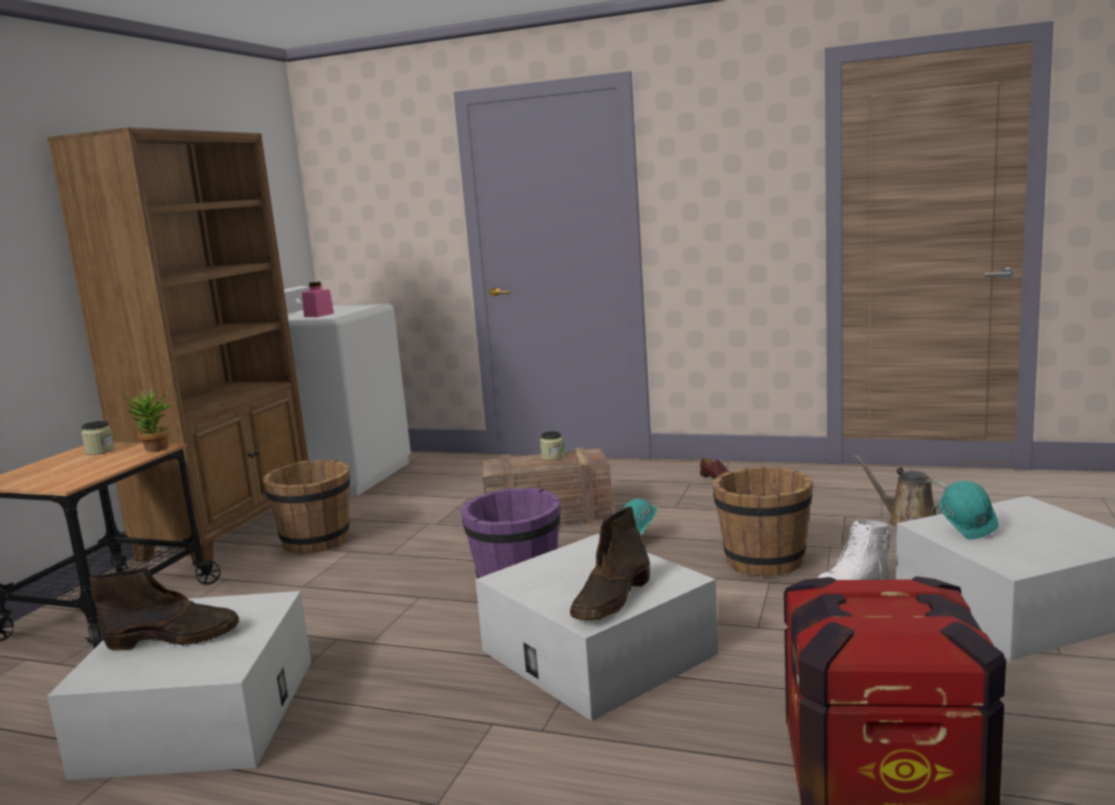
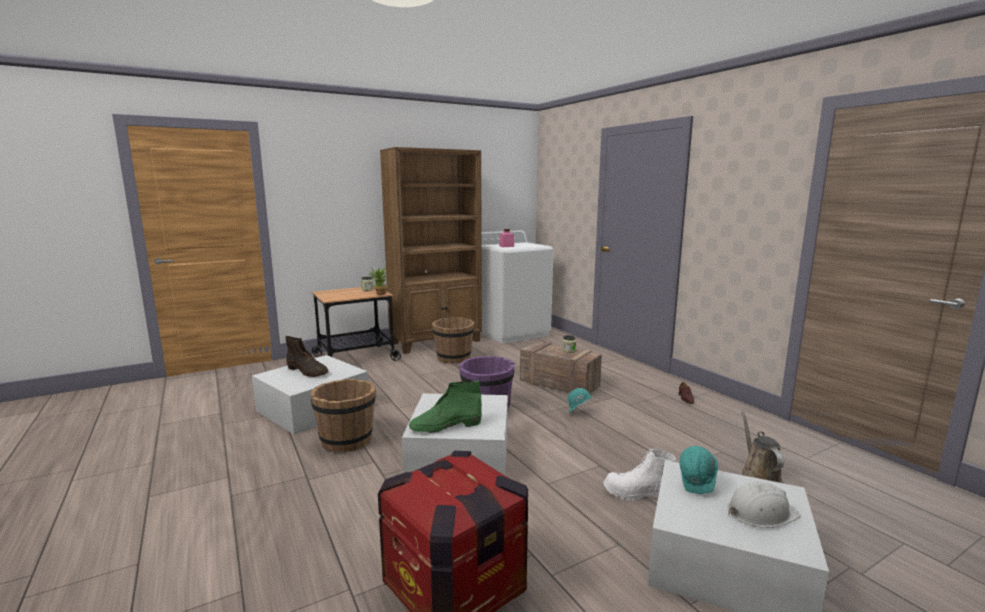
camera: 40 degrees right, 0 degrees up
brown boot [570,506,650,621] -> green boot [409,381,482,433]
brown bucket [712,467,813,577] -> brown bucket moved to [310,379,376,452]
none -> white hard hat [728,481,801,528]

